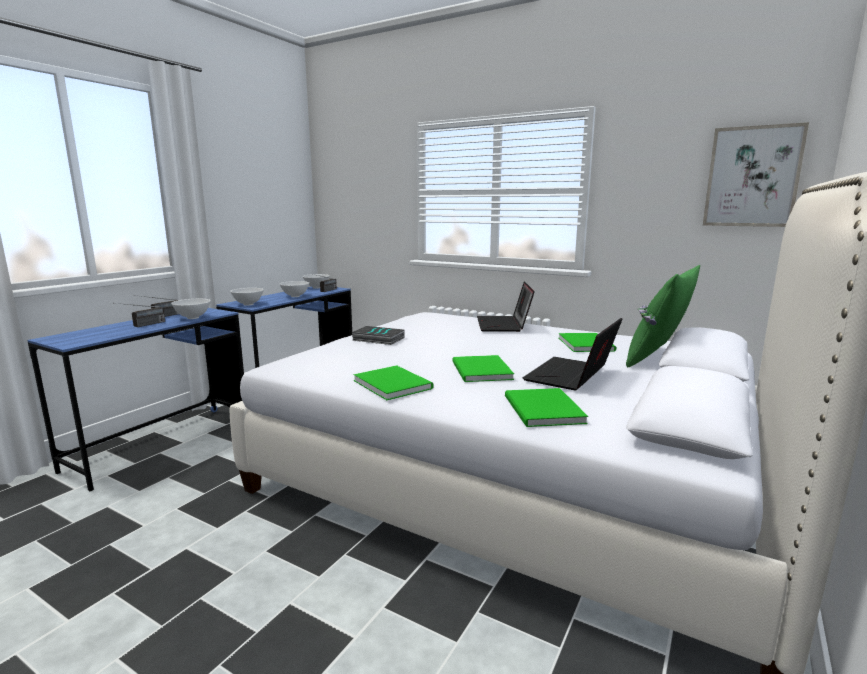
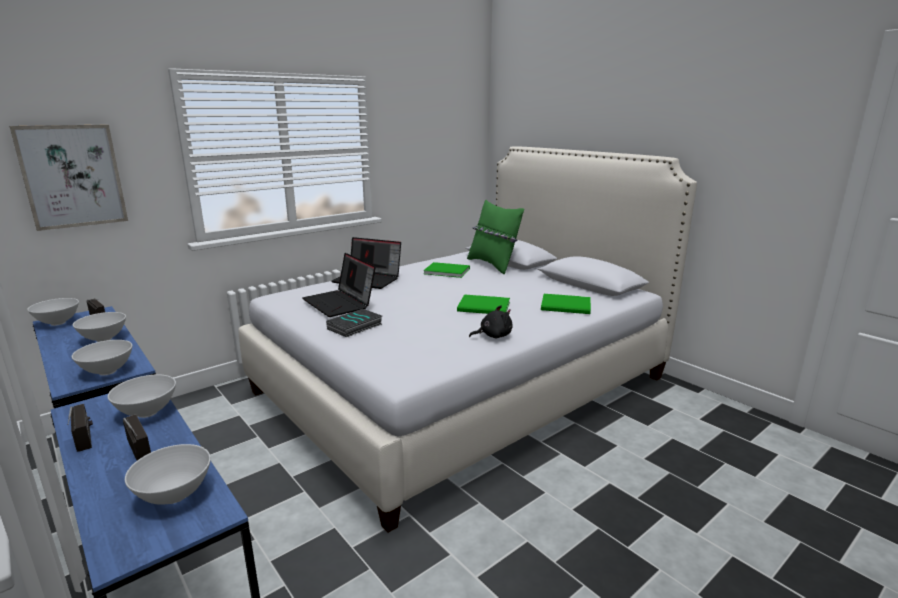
camera: 70 degrees left, 5 degrees up
green book [354,365,433,400] -> black plush toy [469,305,513,338]
laptop [523,318,622,390] -> laptop moved to [303,253,376,317]
picture [703,122,809,227] -> picture moved to [9,125,128,231]
none -> white bowl [125,444,211,505]

